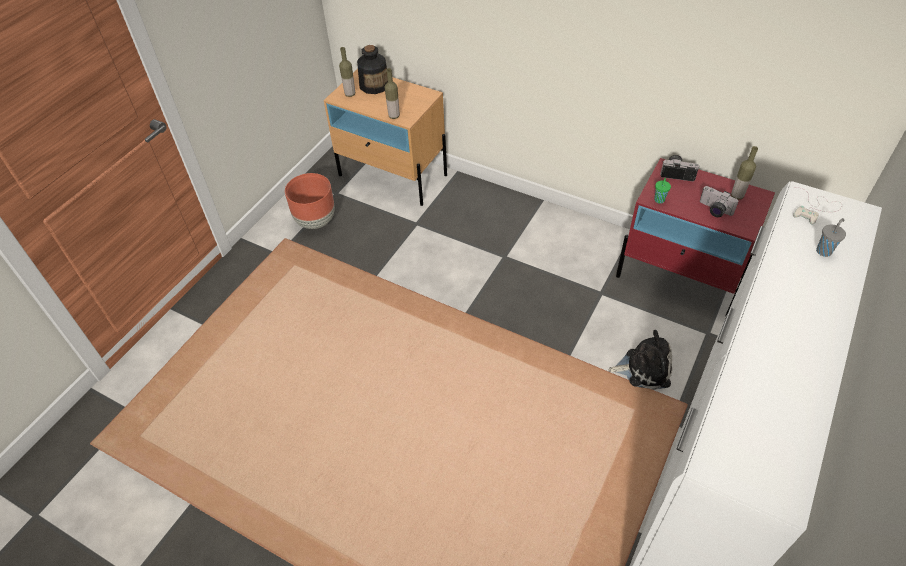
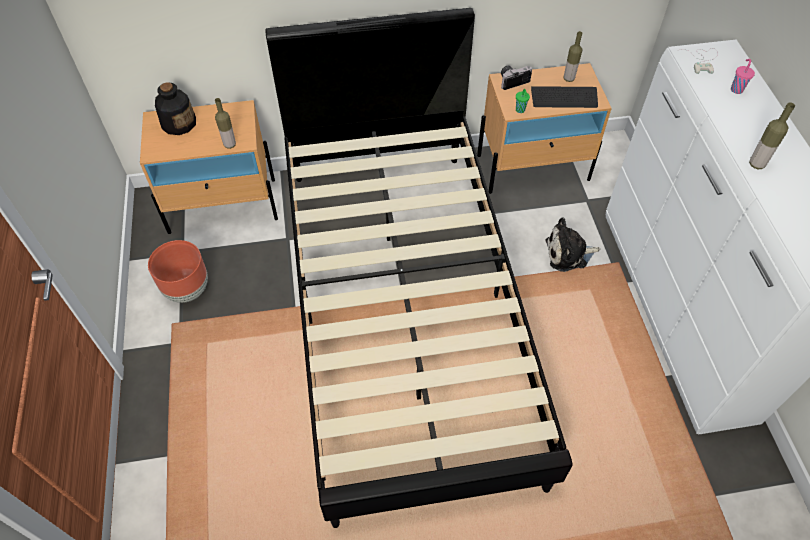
camera: 40 degrees left, 5 degrees up
bottle [339,47,355,97] -> bottle moved to [749,103,795,169]
plush toy [608,330,672,390] -> plush toy turned 150 degrees counterclockwise [545,217,600,272]
red nightstand [616,158,775,316] -> beige nightstand [477,63,612,194]
camera [700,186,739,217] -> keyboard [531,86,598,108]
grey cup [816,218,846,257] -> pink cup [731,59,755,94]
none -> black bed [265,8,573,528]

